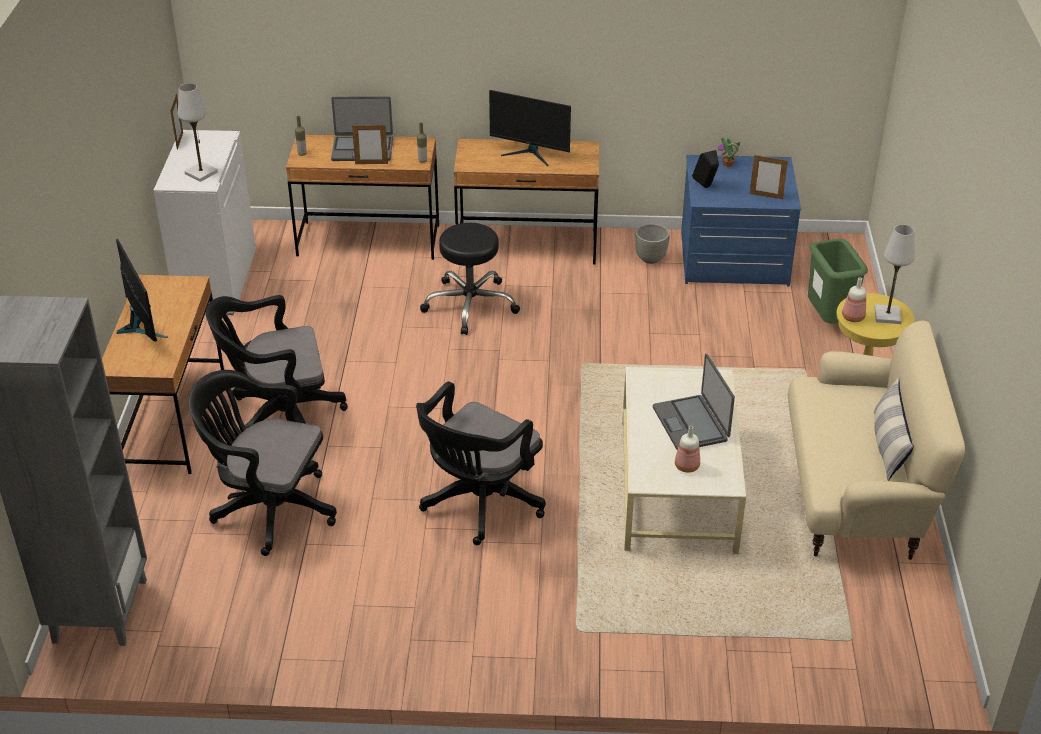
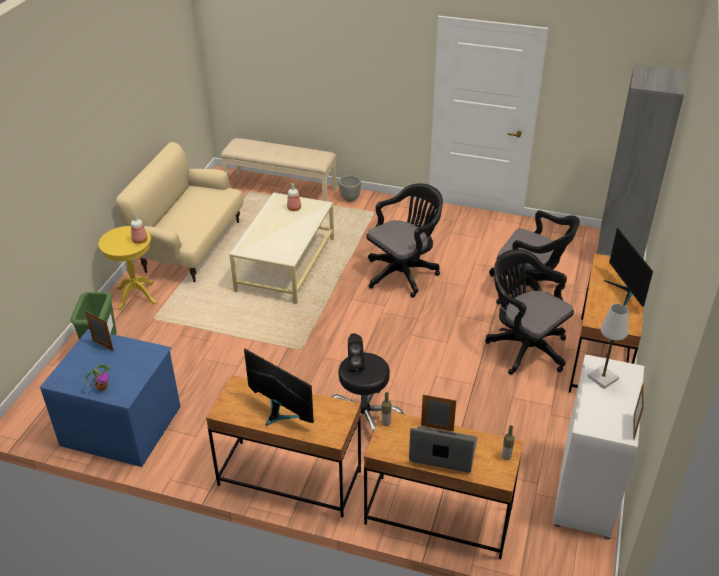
camera: 165 degrees left, 0 degrees up
black office chair [206,295,348,427] -> black office chair turned 135 degrees counterclockwise [485,249,574,375]
grey planter [635,224,670,264] -> grey planter moved to [339,175,361,202]
laptop [653,354,735,450] -> none
black speaker [692,150,719,188] -> black speaker moved to [348,333,365,372]
pillow [874,378,914,481] -> none
white table lamp [875,224,915,324] -> none
none -> beige bench [221,138,337,201]

